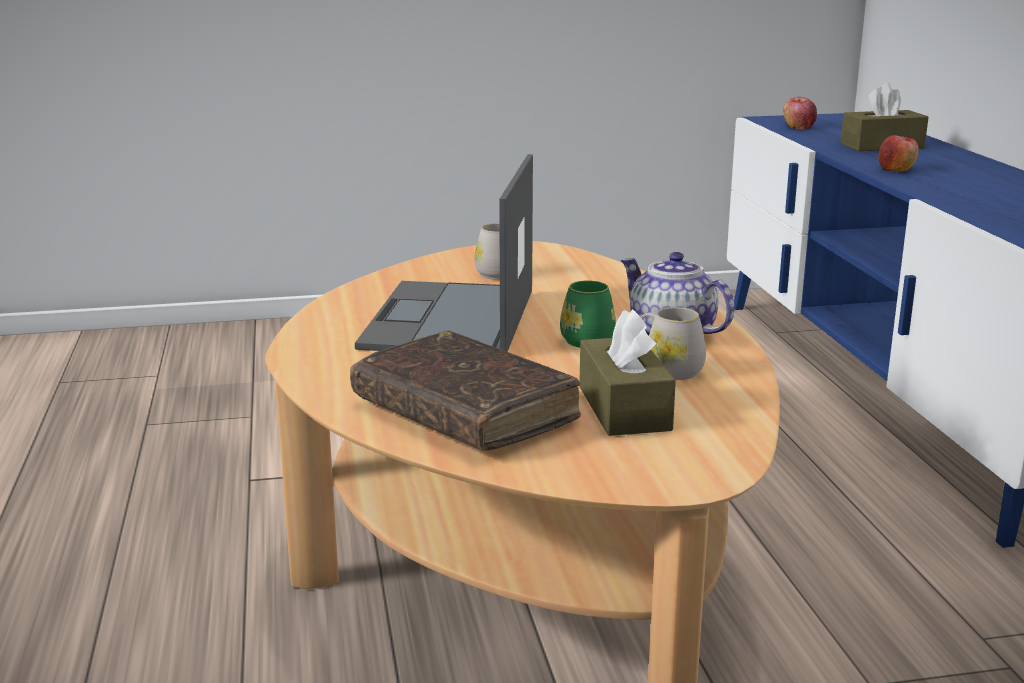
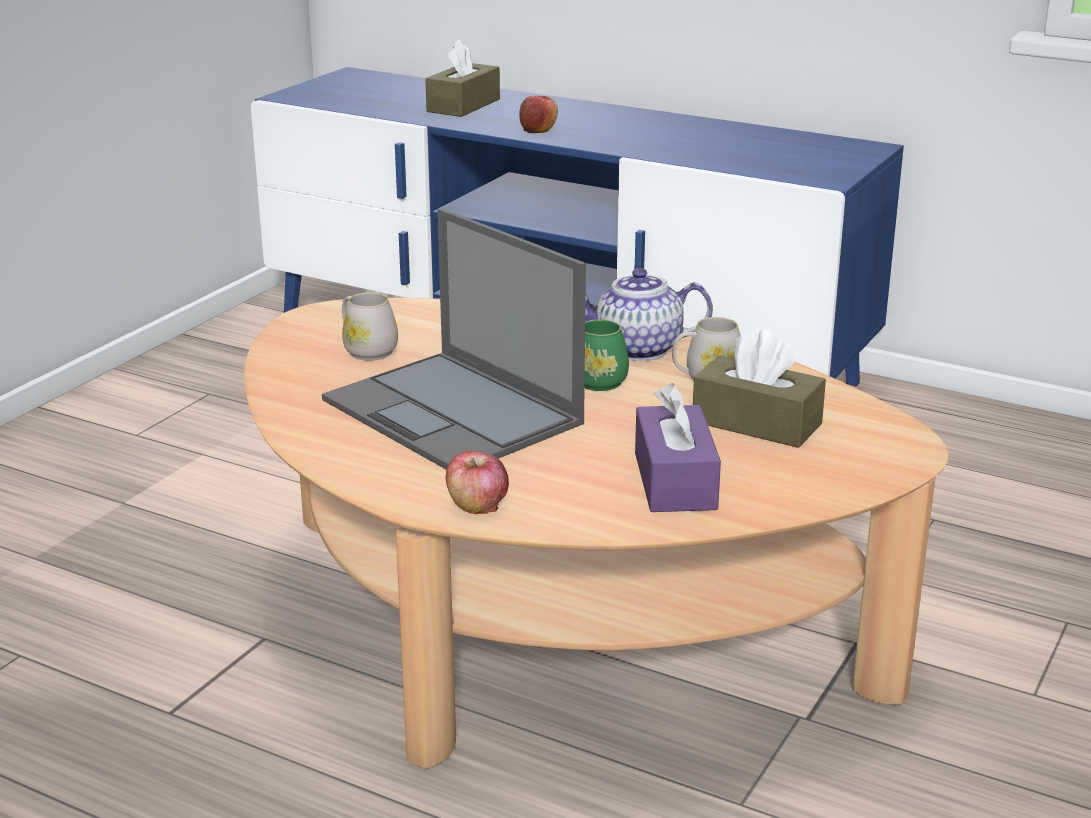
camera: 50 degrees left, 5 degrees up
brown book [350,331,581,451] -> purple tissue box [635,383,721,512]
apple [783,97,817,129] -> apple moved to [446,451,509,514]

